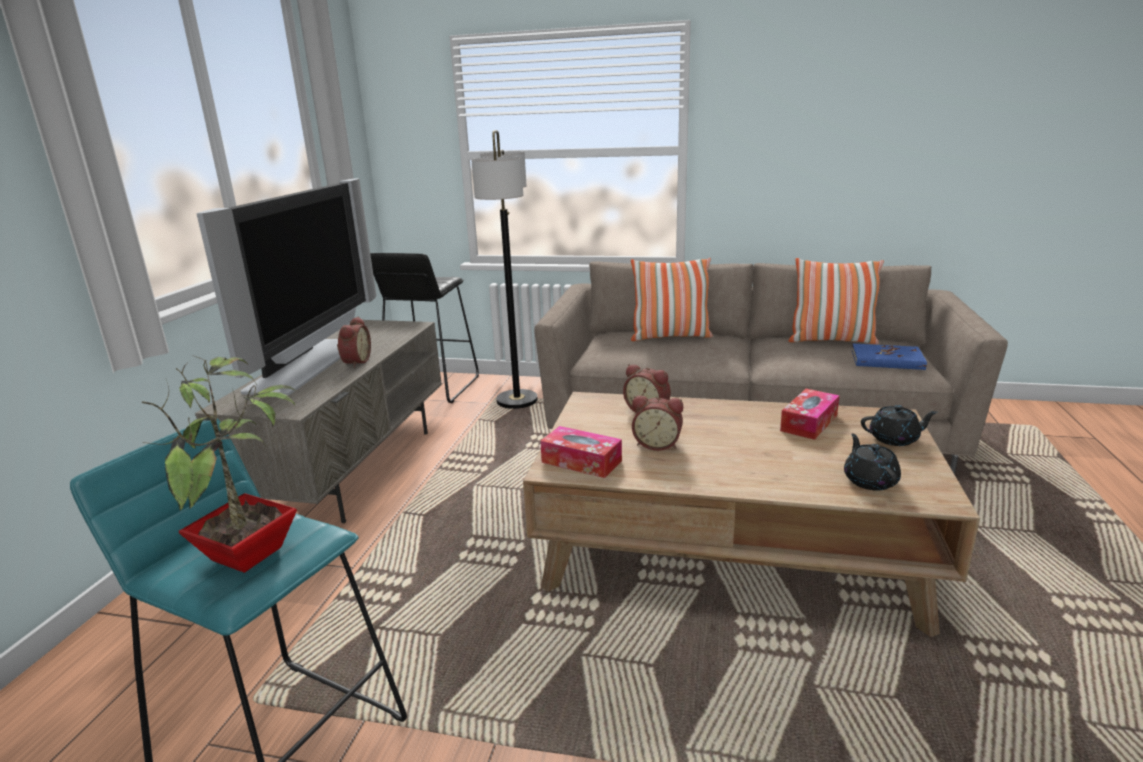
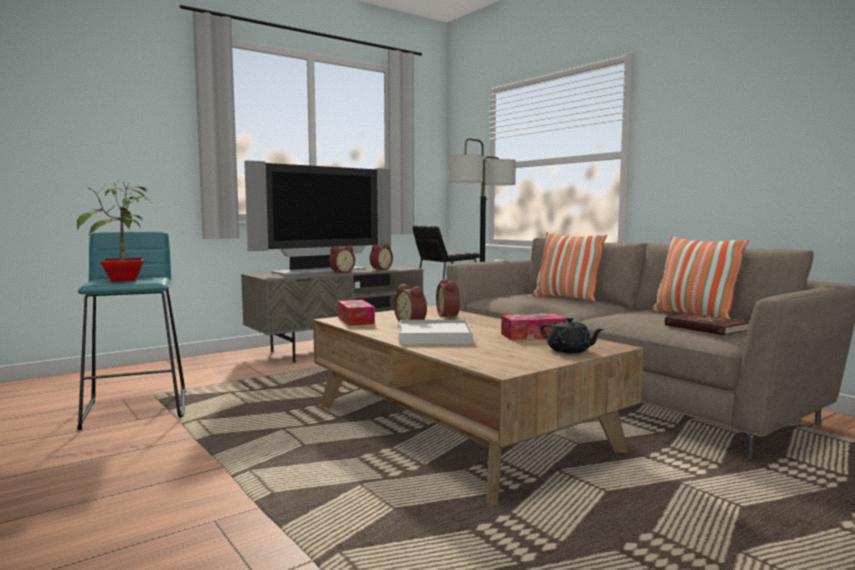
camera: 40 degrees right, 15 degrees down
black teapot [844,433,901,491] -> none
blue book [852,344,927,370] -> red book [665,313,750,336]
none -> alarm clock [370,244,393,270]
none -> white tray [399,320,473,344]

